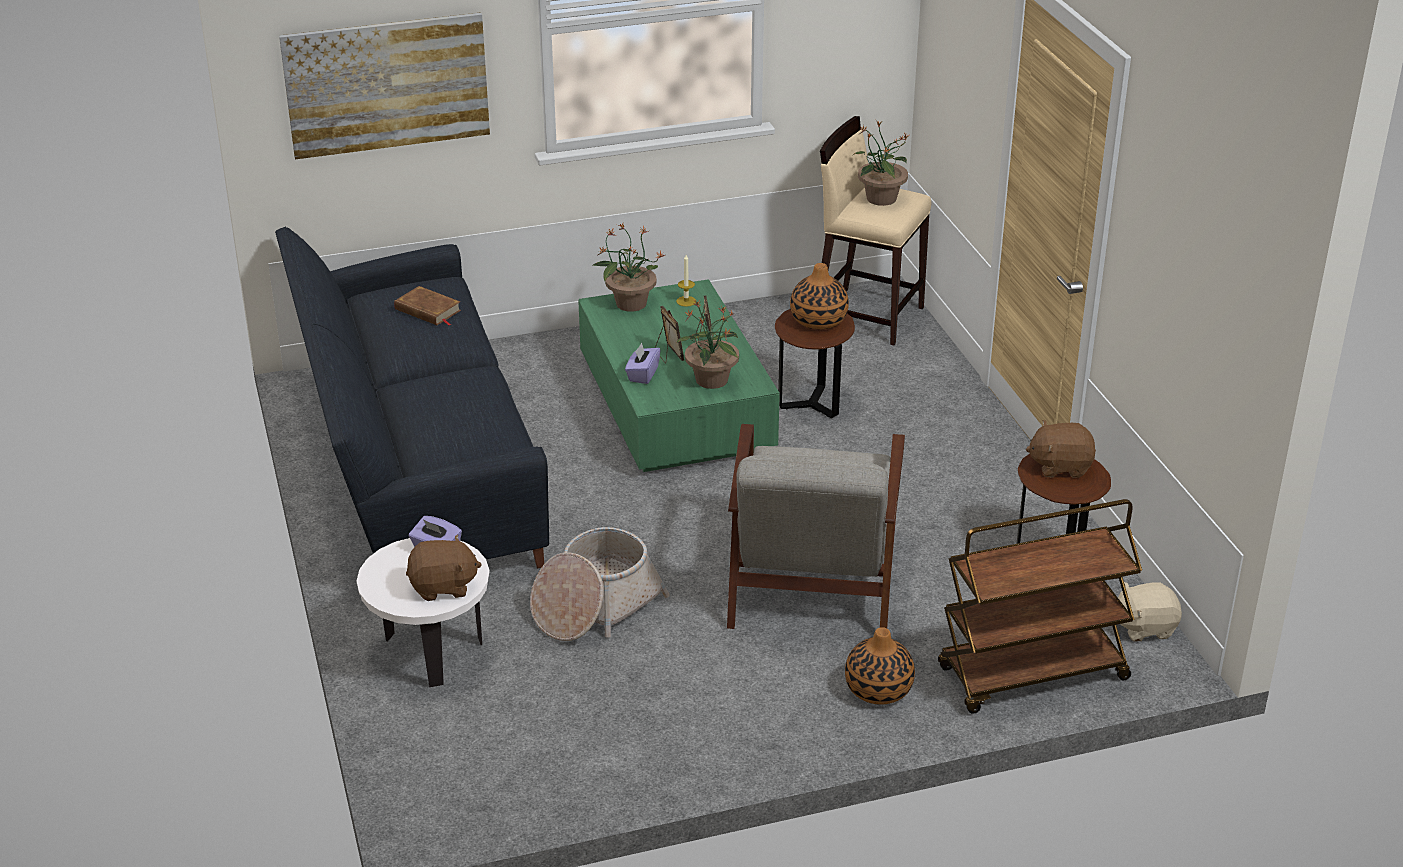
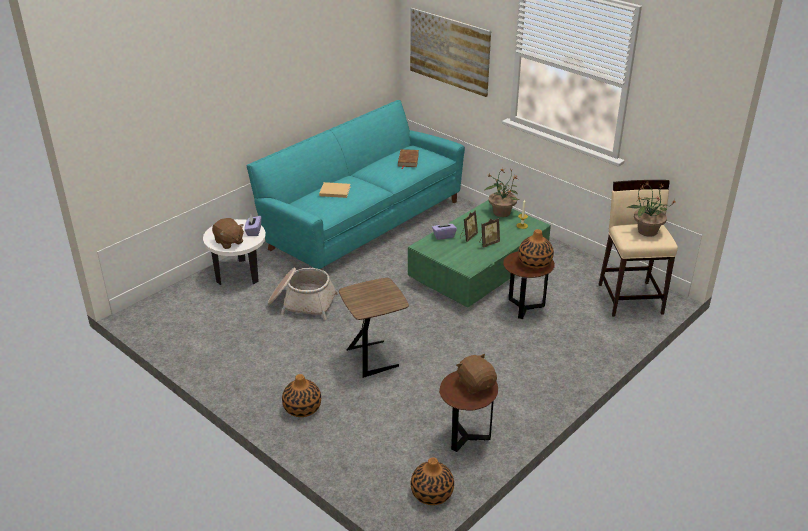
camera: 60 degrees right, 0 degrees up
black sofa [275,227,549,568] -> turquoise sofa [246,100,465,270]
potted plant [676,300,739,389] -> none
grey armchair [727,424,905,629] -> brown side table [339,278,409,378]
brown cart [938,499,1142,714] -> none
beige plush toy [1118,582,1182,642] -> vase [411,457,454,505]
none -> beige book [319,182,351,198]

